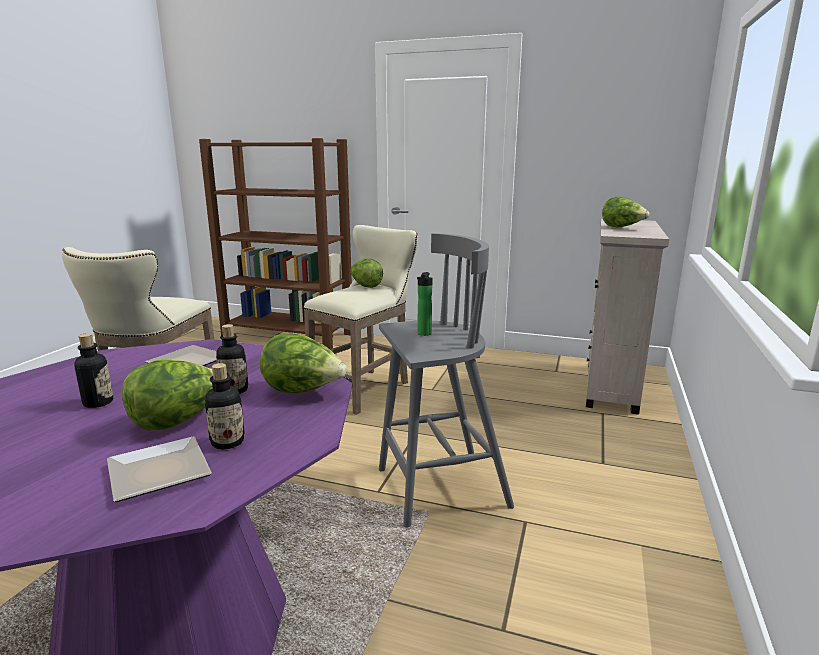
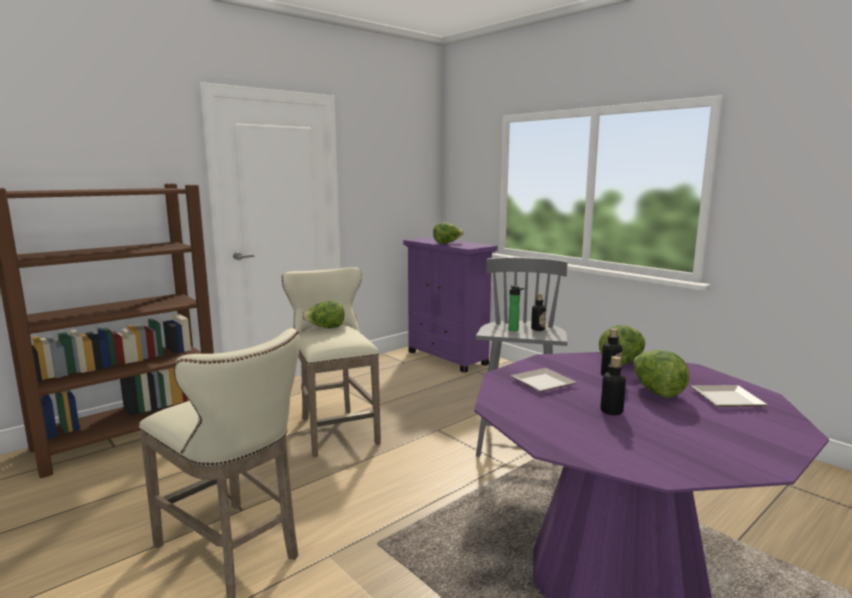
camera: 60 degrees left, 5 degrees down
bottle [205,363,245,449] -> bottle moved to [531,294,546,331]
beige cabinet [586,219,669,415] -> purple cabinet [403,237,498,373]

